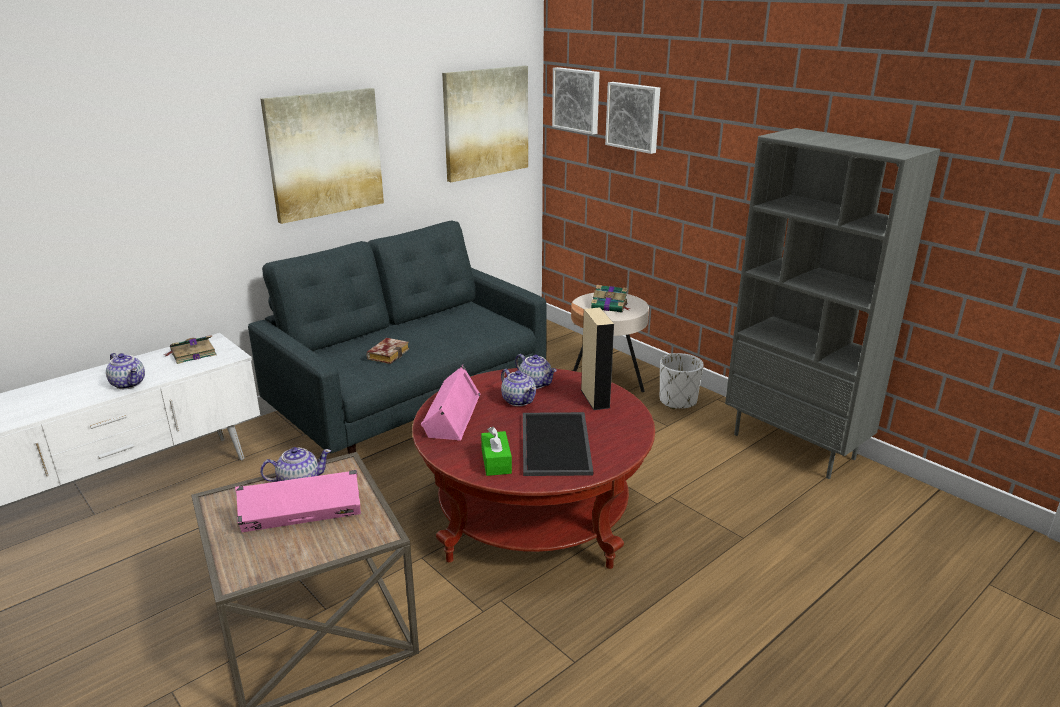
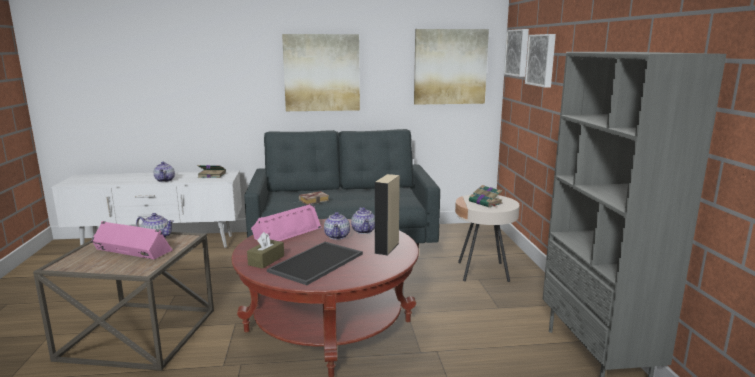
camera: 35 degrees right, 10 degrees down
green tissue box [481,427,512,476] -> brown tissue box [247,232,284,269]
white planter [660,353,704,409] -> none

